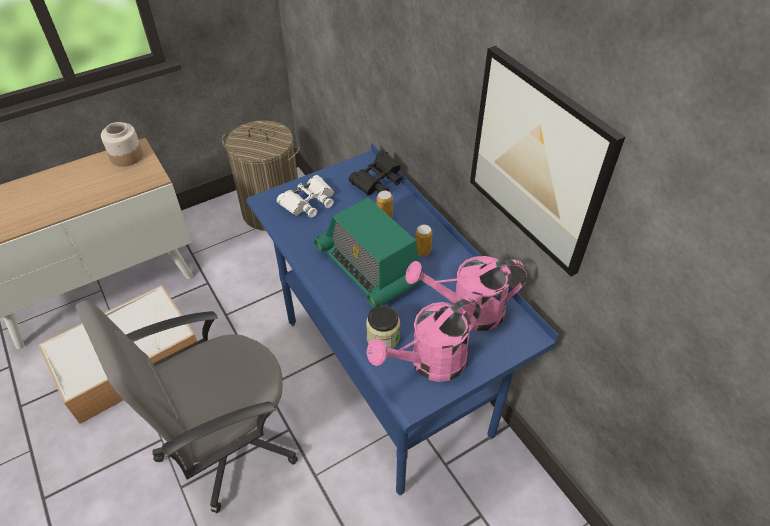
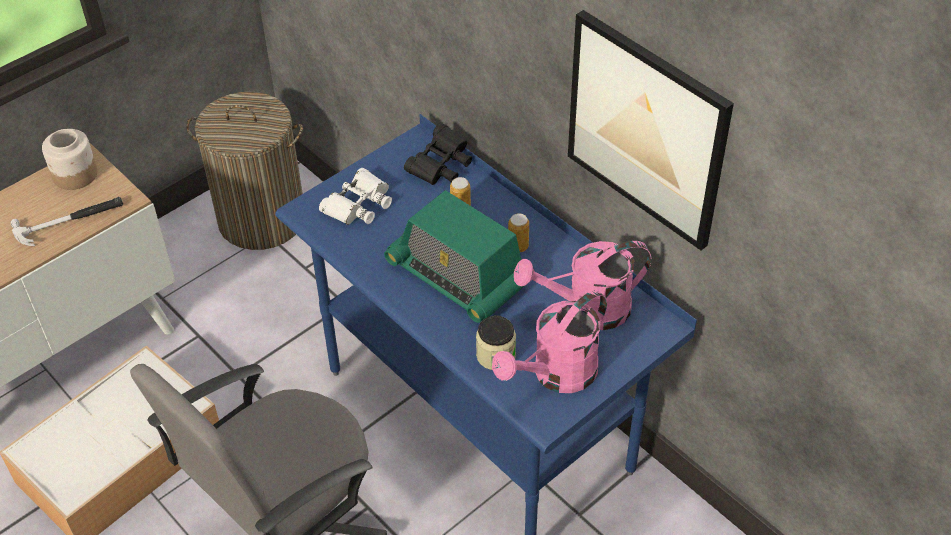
camera: 10 degrees left, 0 degrees up
none -> hammer [10,197,123,246]

